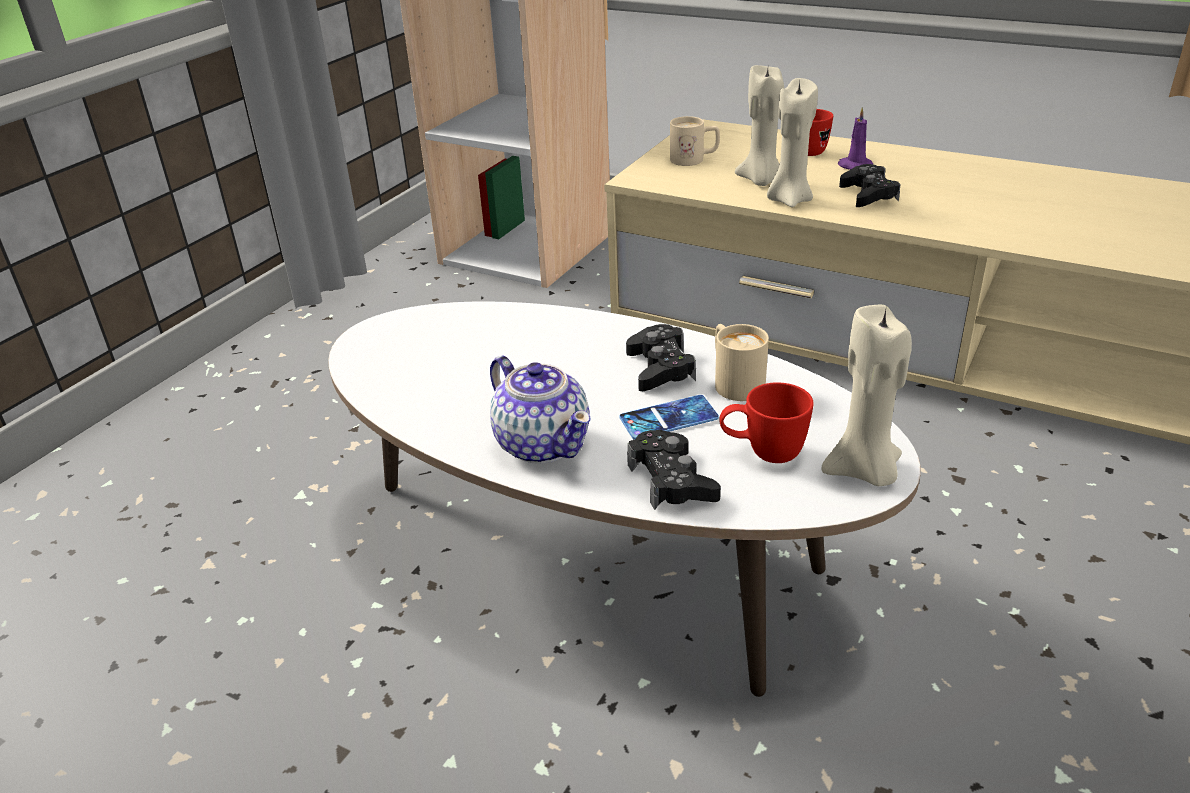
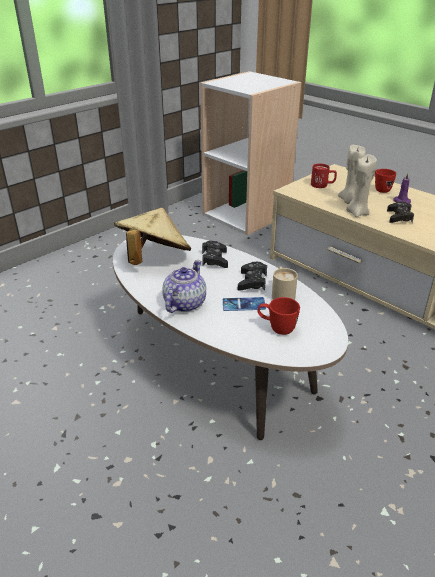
camera: 15 degrees right, 0 degrees up
teapot [490,355,590,464] -> teapot turned 135 degrees counterclockwise [162,260,206,313]
black game controller [627,430,721,510] -> black game controller moved to [202,241,228,268]
beige mug [670,116,720,166] -> red mug [311,164,337,188]
beige candle [821,304,912,487] -> none
none -> beige hat [114,208,191,265]

